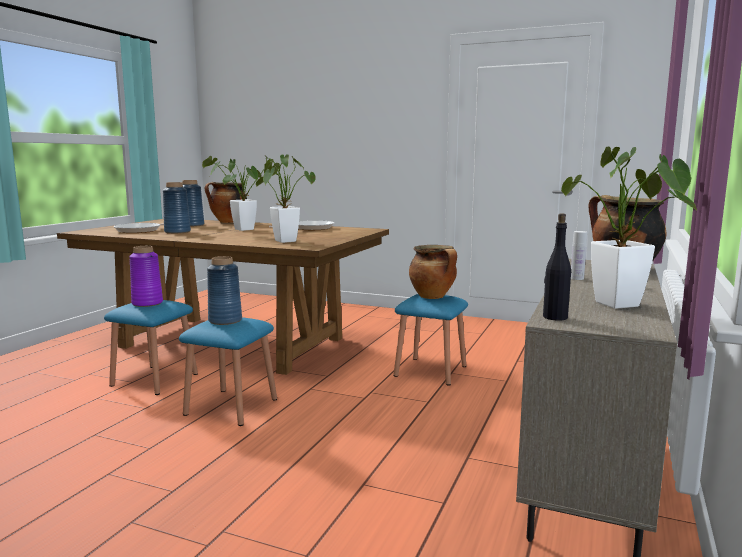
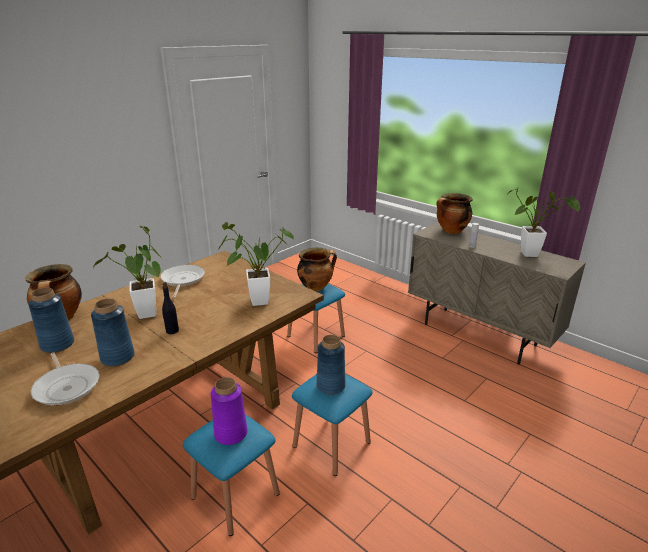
camera: 70 degrees left, 15 degrees up
black bottle [543,213,571,321] -> black bottle moved to [162,282,179,334]

